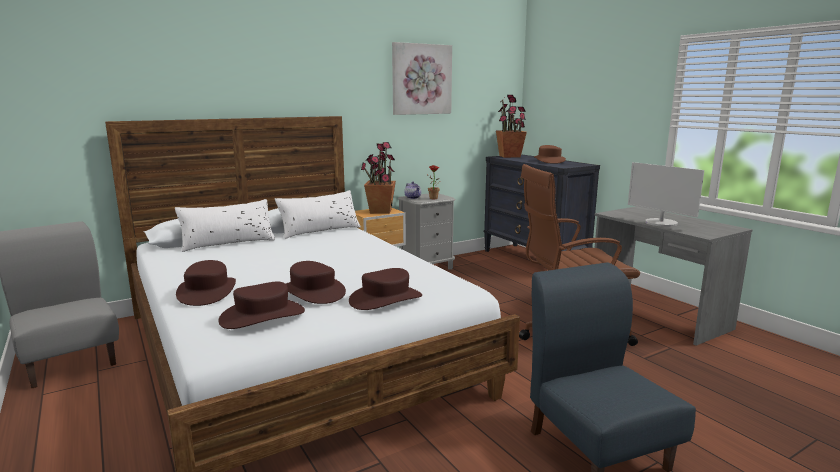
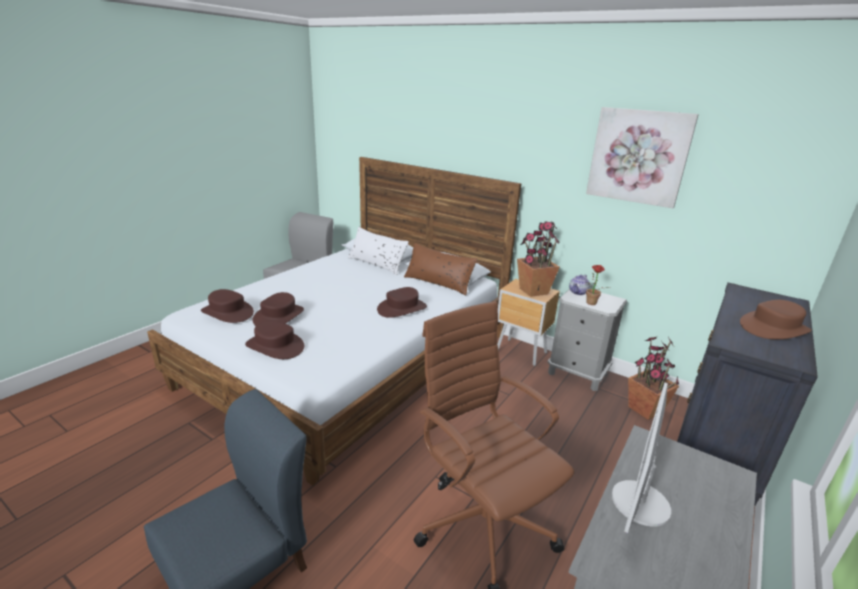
camera: 65 degrees right, 10 degrees up
brown hat [176,260,236,306] -> brown hat moved to [377,287,427,318]
white pillow [275,190,361,239] -> brown pillow [404,243,477,295]
potted plant [496,95,527,158] -> potted plant moved to [628,337,679,420]

